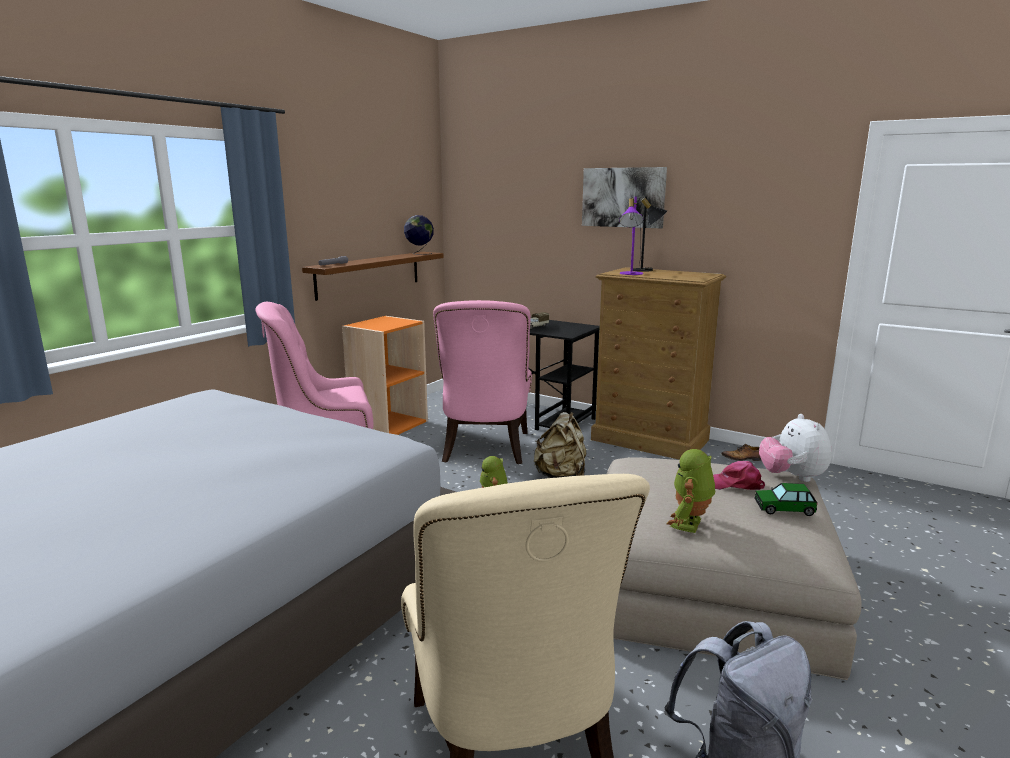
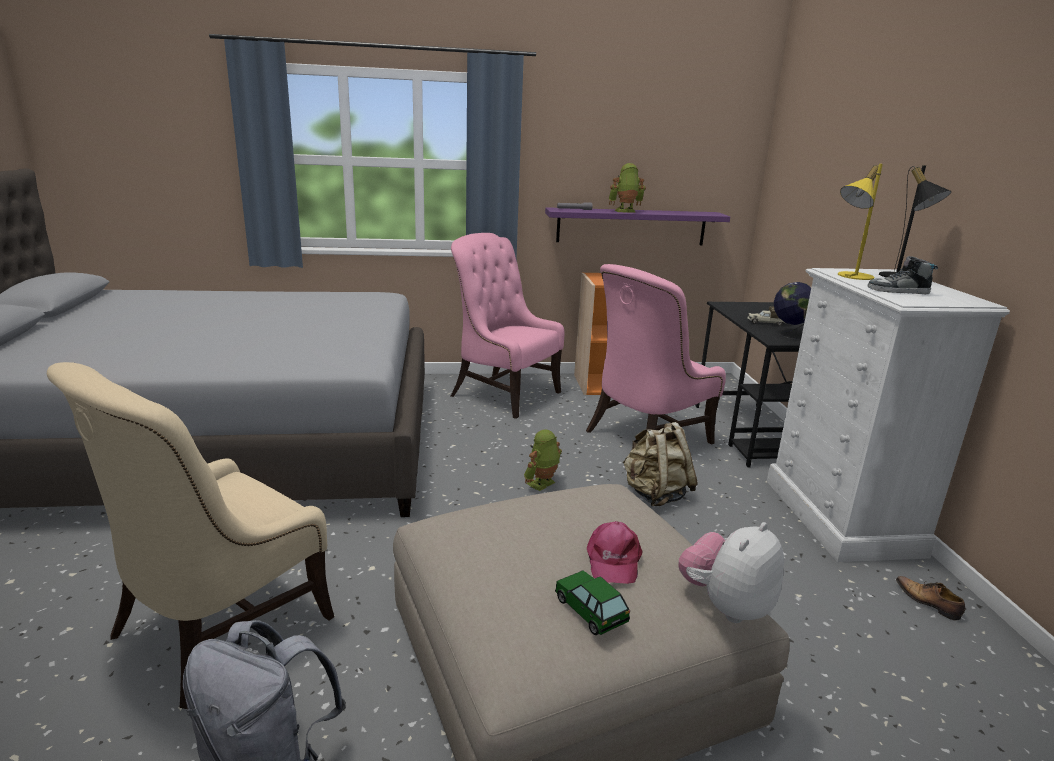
camera: 50 degrees right, 5 degrees up
brown shelf [302,252,444,301] -> purple shelf [545,207,730,245]
globe [404,215,434,255] -> globe moved to [774,282,811,340]
picture [582,167,667,228] -> none
brown dresser [591,267,726,460] -> white dresser [767,268,1010,562]
purple table lamp [619,197,644,275] -> yellow table lamp [838,164,883,280]
toy robot [667,449,715,533] -> toy robot moved to [609,163,646,213]
pink cap [713,461,765,490] -> pink cap turned 150 degrees counterclockwise [587,521,643,584]
none -> shoe [868,256,938,294]

